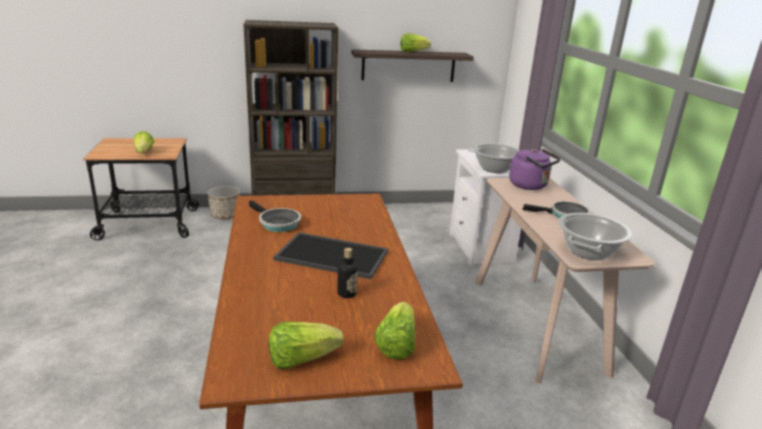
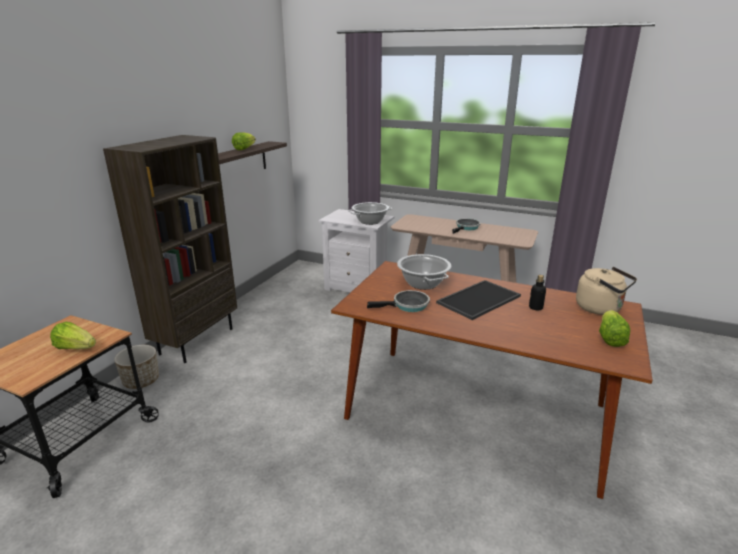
camera: 55 degrees left, 0 degrees up
lettuce [374,302,415,359] -> beige kettle [576,267,637,315]
purple kettle [509,148,561,190] -> none
cooking pot [558,213,632,260] -> cooking pot moved to [397,254,451,290]

